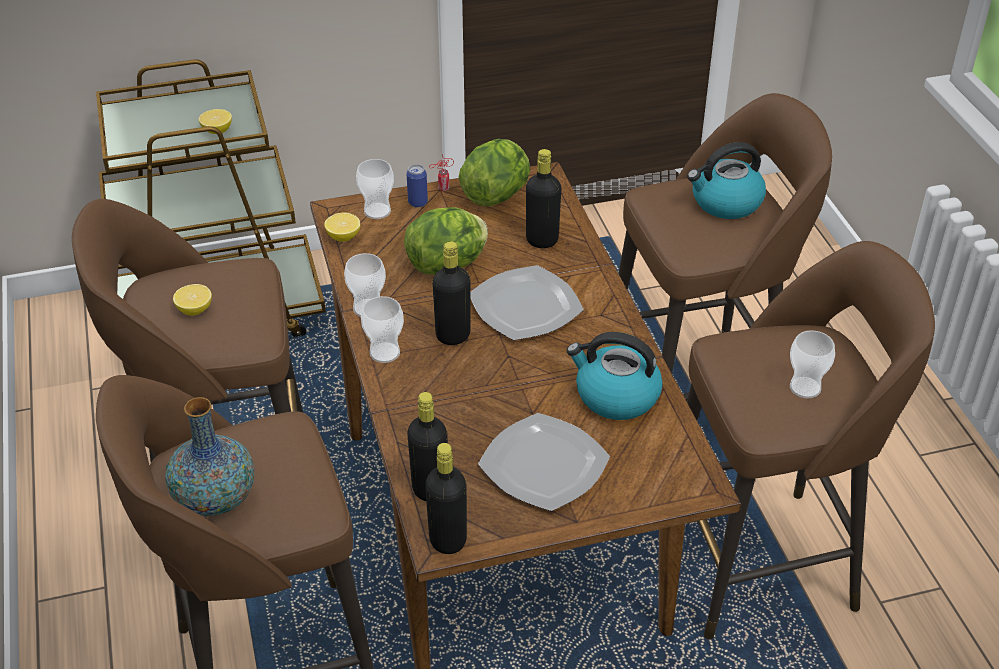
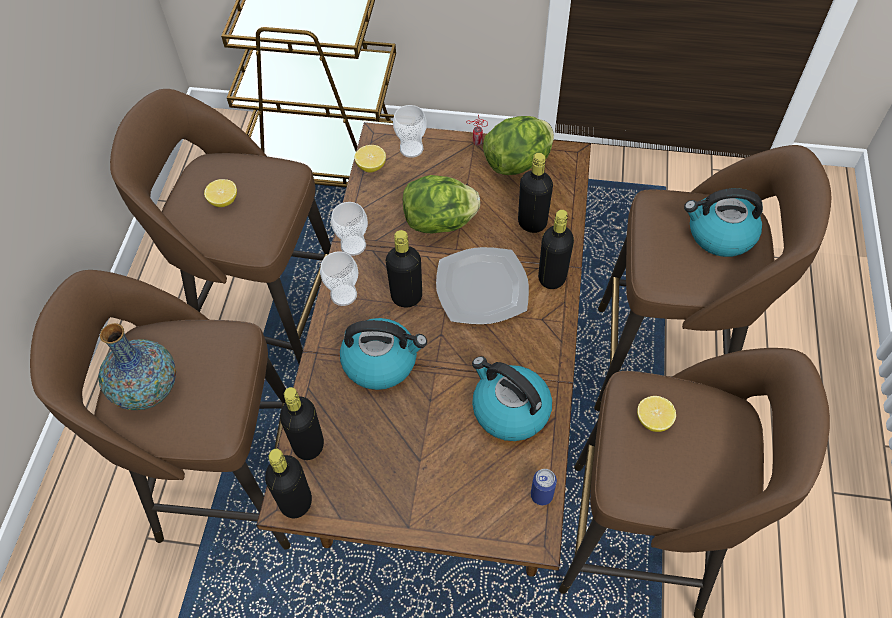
camera: 25 degrees right, 15 degrees up
lemon [199,109,232,134] -> lemon moved to [637,396,676,432]
can [406,164,428,207] -> can moved to [531,469,557,505]
plate [478,413,610,511] -> none
cup [790,330,835,399] -> none
none -> kettle [340,318,427,390]
none -> black bottle [538,210,574,289]

